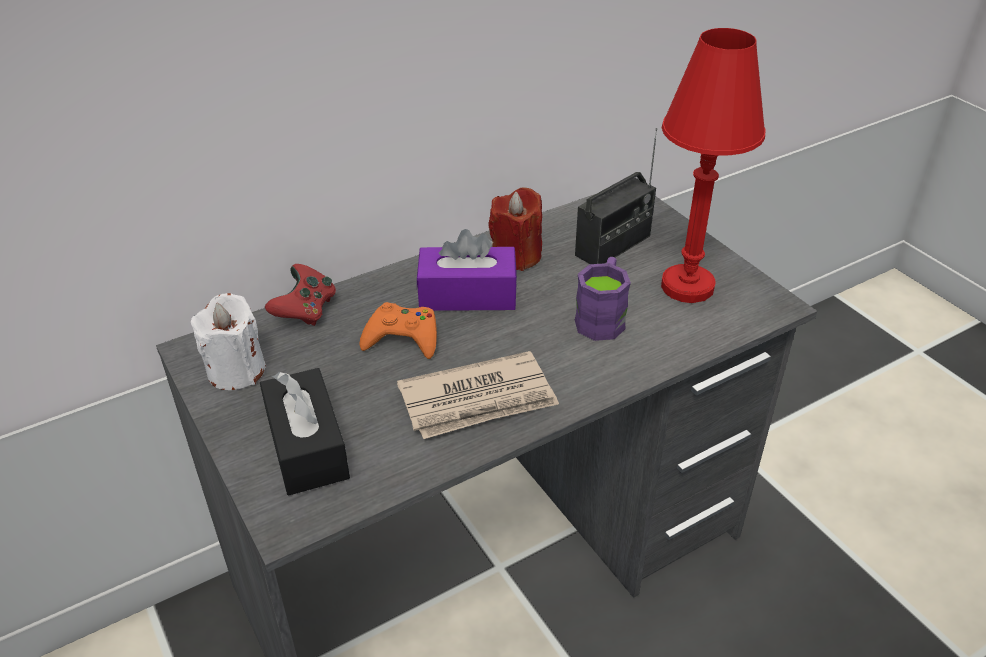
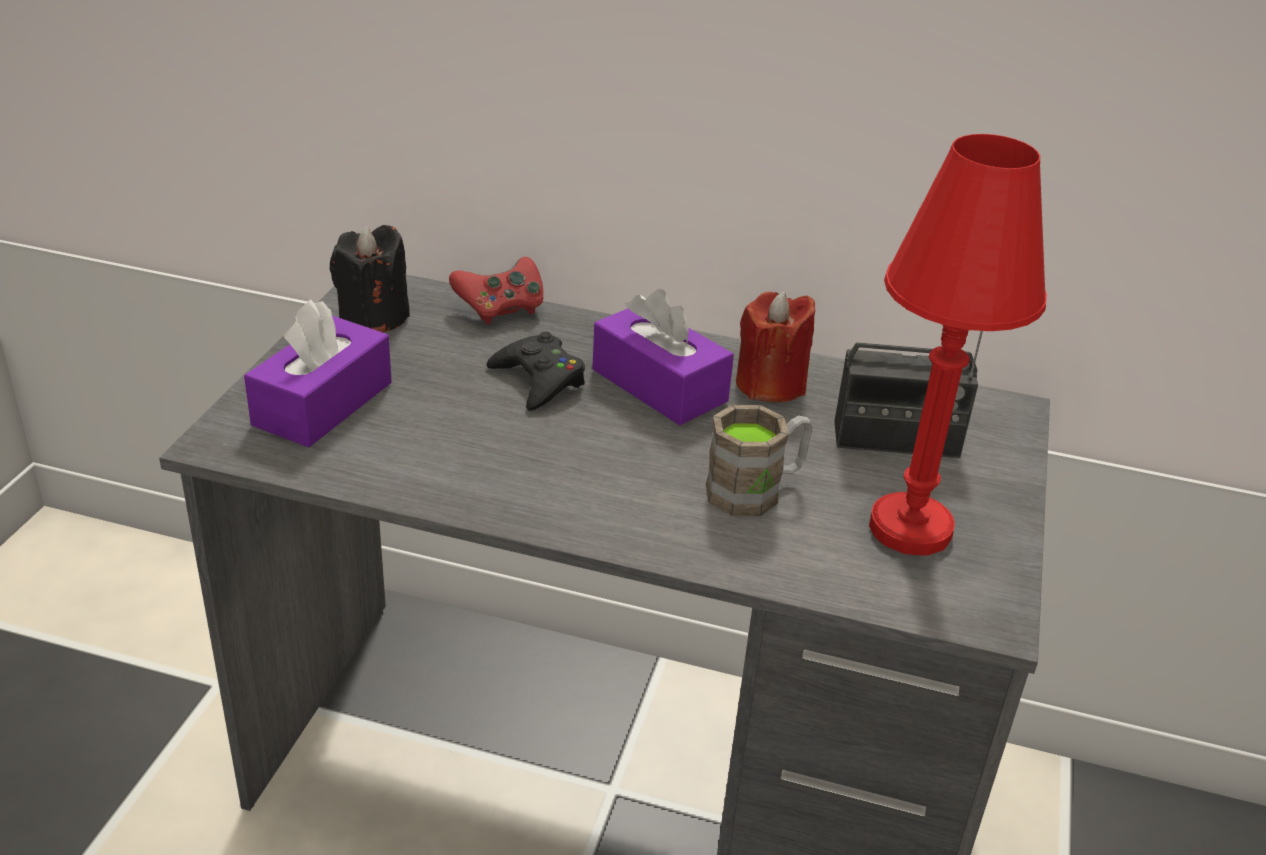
camera: 45 degrees right, 5 degrees down
white candle [191,293,266,390] -> black candle [330,225,410,332]
black tissue box [260,368,350,495] -> purple tissue box [244,300,392,447]
orange game controller [359,302,437,359] -> black game controller [487,332,585,411]
newspaper [397,351,559,439] -> none
purple mug [575,257,631,341] -> brown mug [706,405,812,516]

